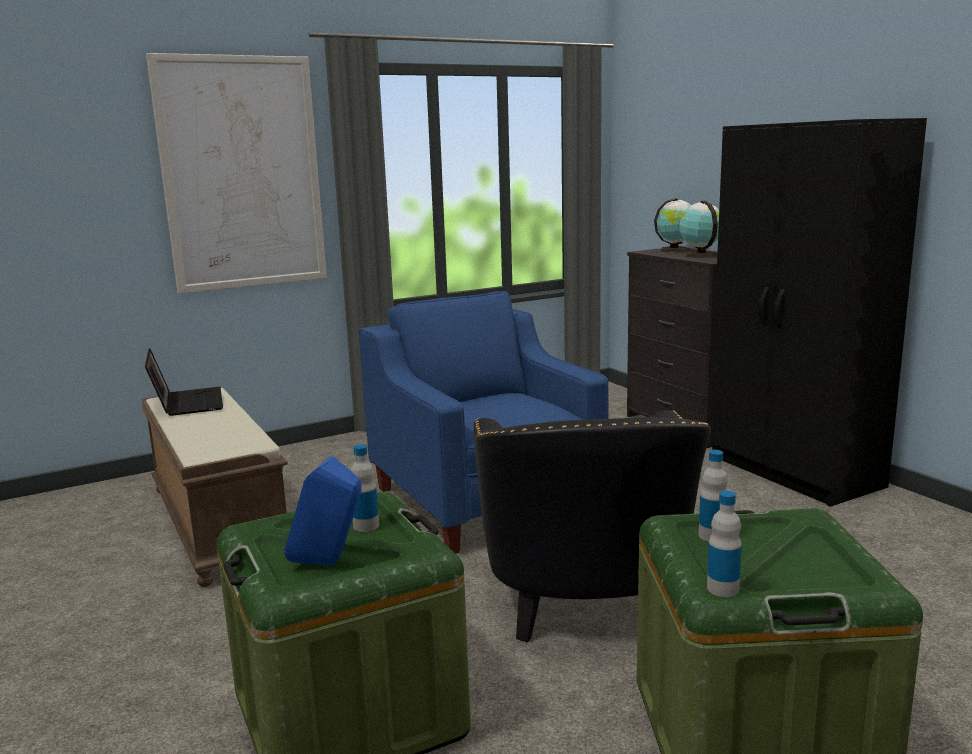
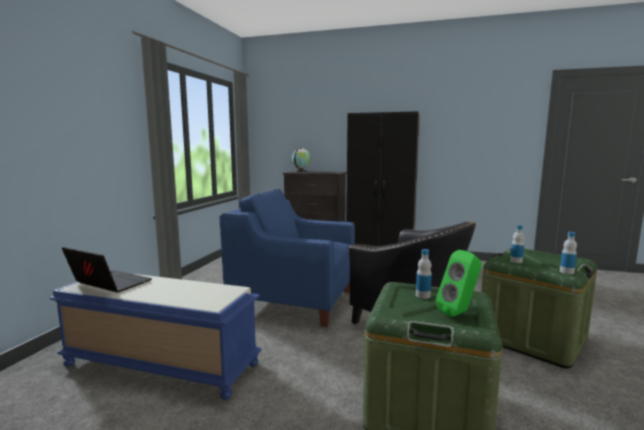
camera: 45 degrees left, 5 degrees down
brown bench [141,388,288,587] -> blue bench [50,274,262,400]
picture [146,53,327,294] -> none
blue speaker [284,455,361,565] -> green speaker [435,250,482,317]
globe [679,201,719,258] -> none

